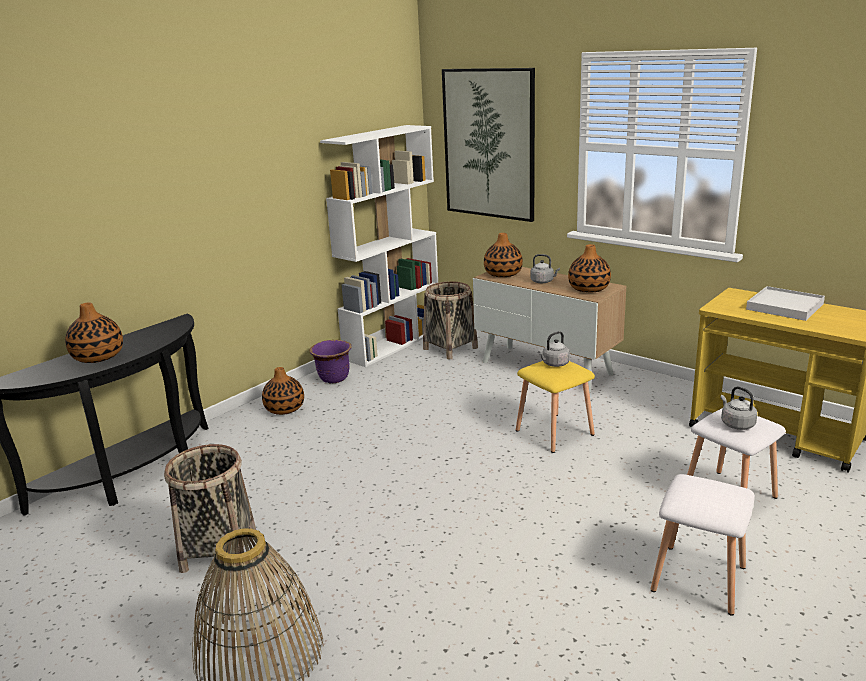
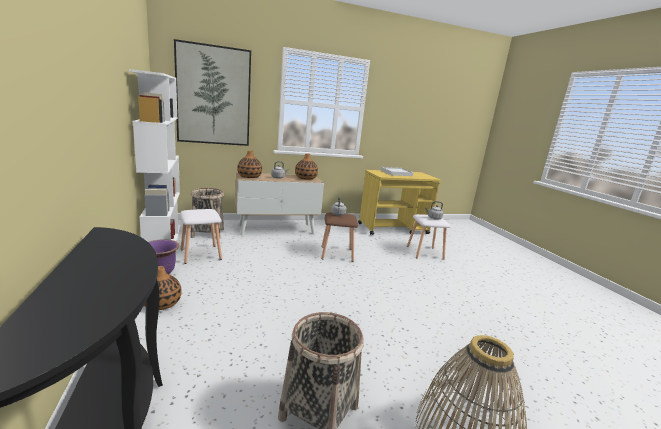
camera: 60 degrees left, 5 degrees down
vase [65,302,123,363] -> none
yellow stool [516,361,595,453] -> brown stool [321,212,358,262]
white stool [651,474,755,615] -> white stool moved to [180,209,222,264]

